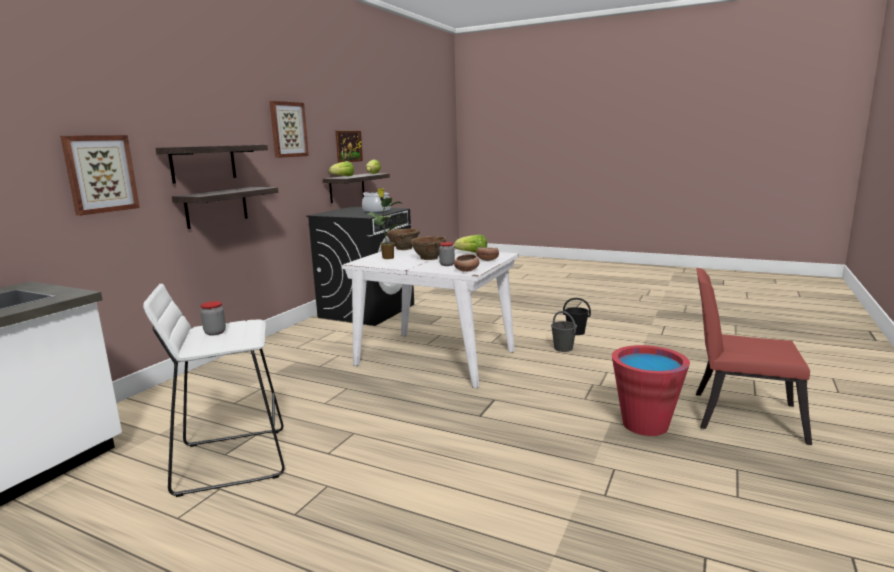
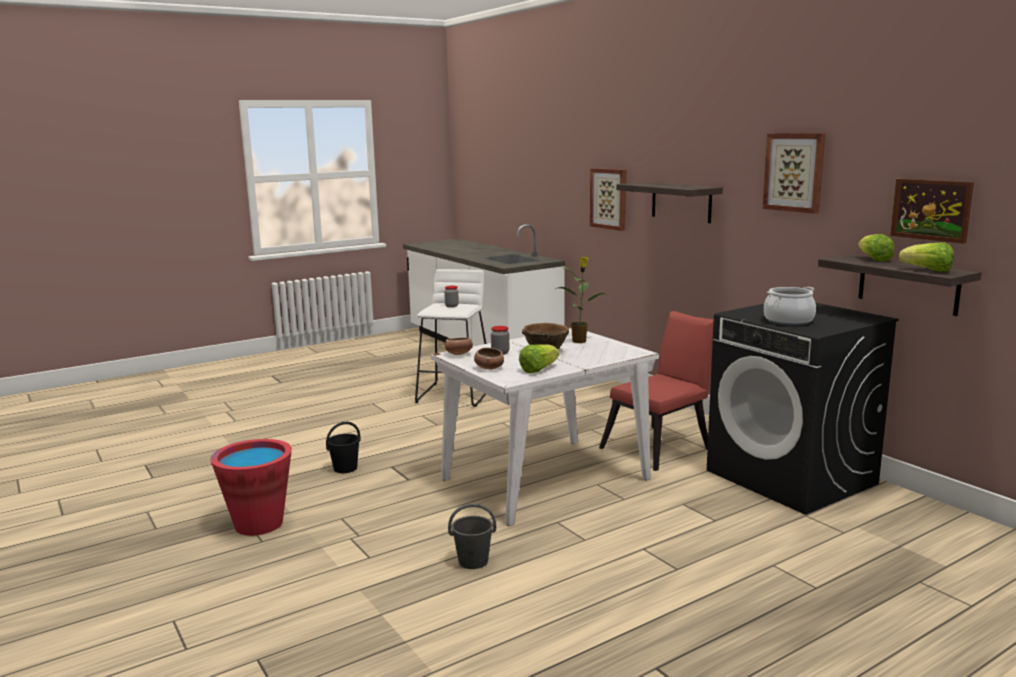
camera: 120 degrees right, 0 degrees up
shelf [172,187,278,229] -> none
brown bowl [386,229,420,250] -> none
black bucket [563,298,591,335] -> black bucket moved to [326,422,361,473]
red chair [696,268,812,445] -> red chair moved to [599,311,714,471]

